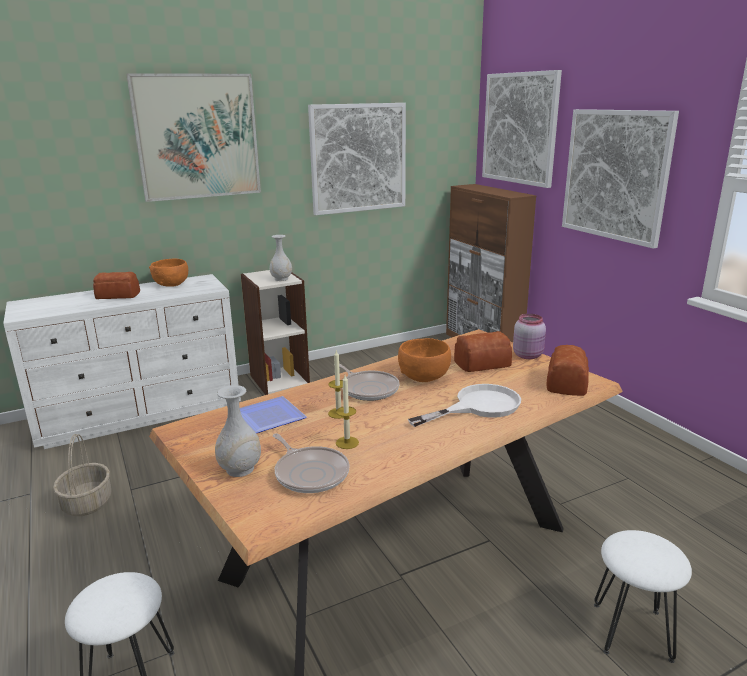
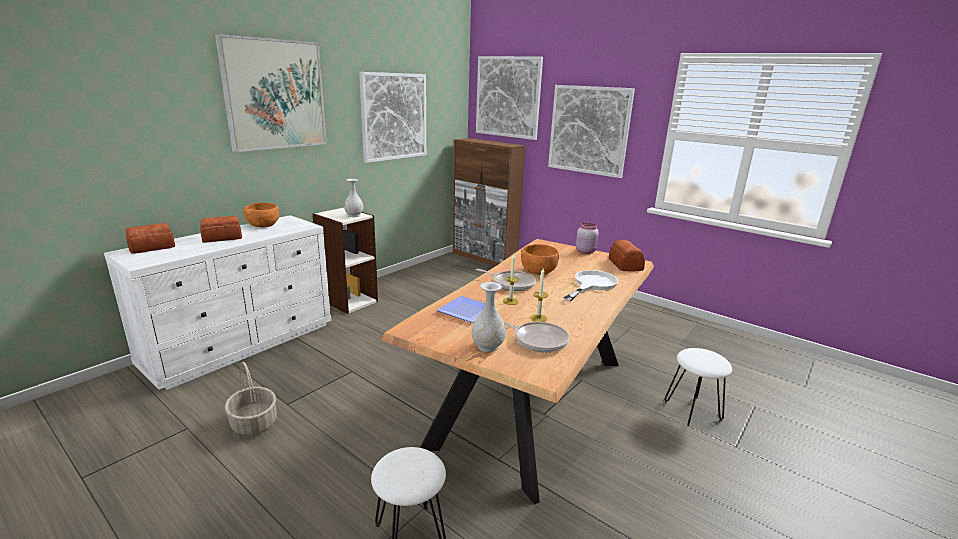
camera: 25 degrees left, 0 degrees up
bread [454,331,512,372] -> bread moved to [126,223,175,254]

